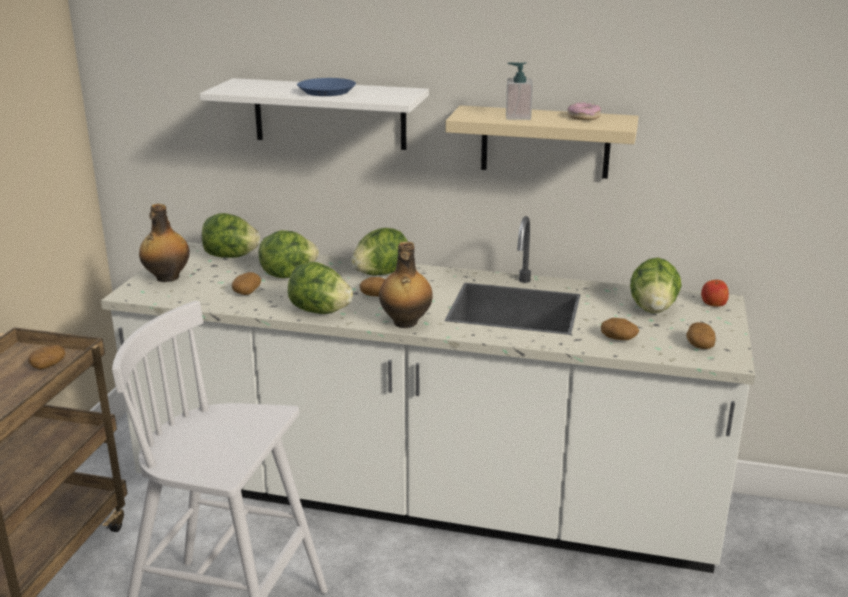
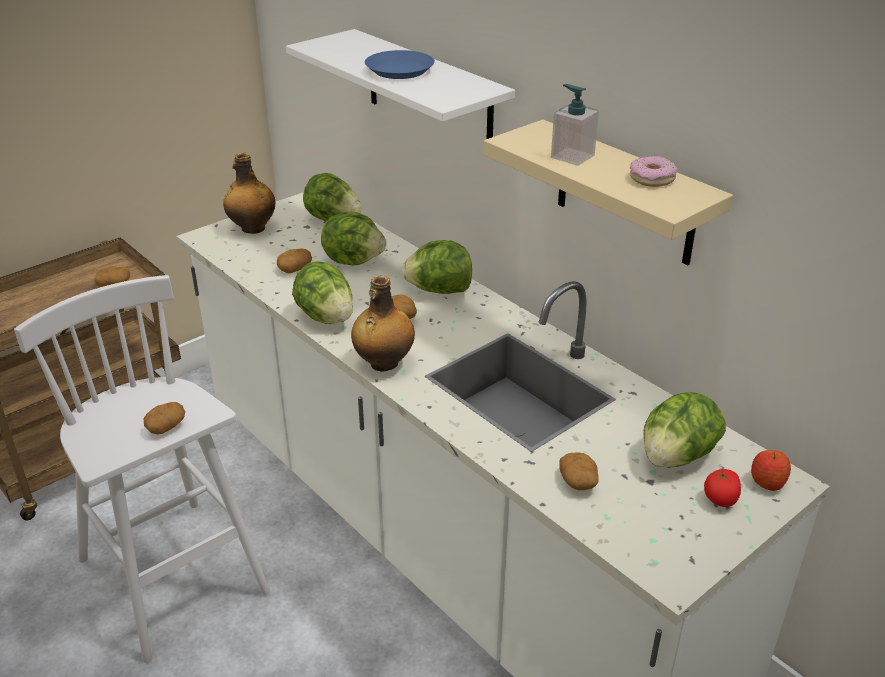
camera: 35 degrees right, 10 degrees up
potato [686,322,715,349] -> potato moved to [144,402,185,435]
none -> tomato [704,469,741,507]

